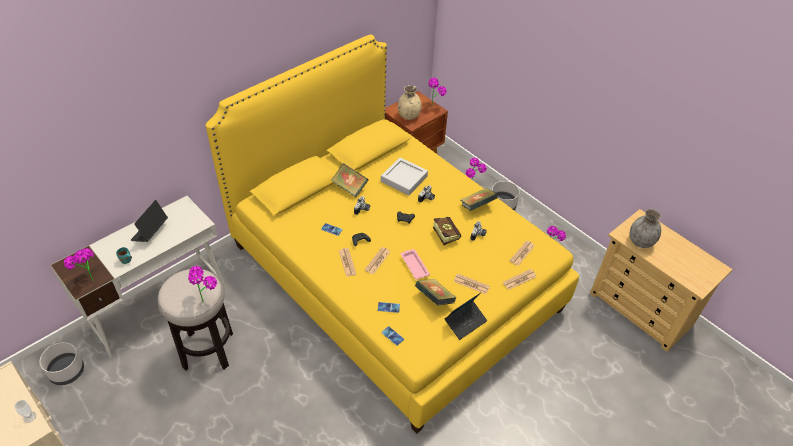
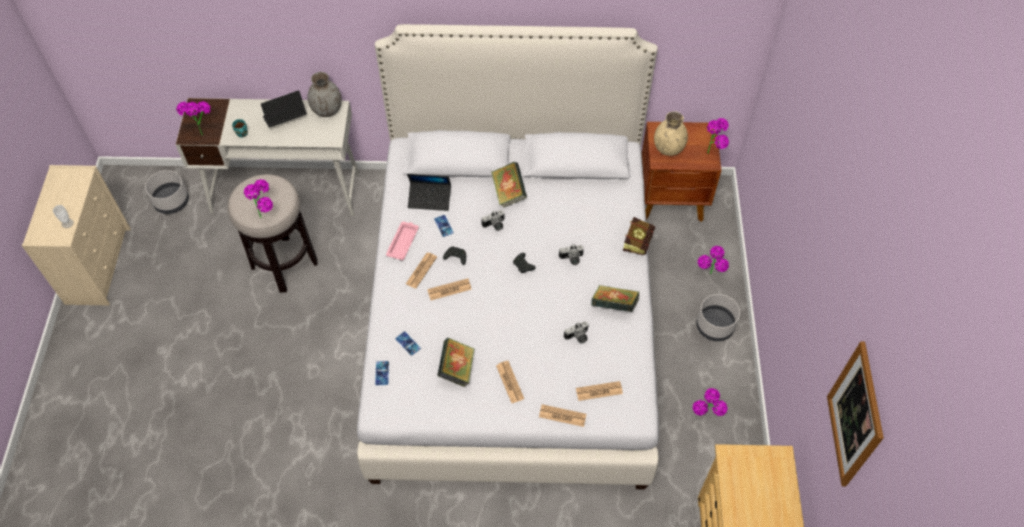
camera: 45 degrees right, 10 degrees up
yellow bed [206,34,579,433] -> white bed [357,24,659,489]
grey tray [381,157,428,195] -> none
pink tray [401,249,430,280] -> pink tray moved to [386,222,419,260]
book [433,217,461,245] -> book moved to [623,217,655,255]
laptop [445,292,487,340] -> laptop moved to [407,174,451,211]
grey vase [630,209,661,248] -> grey vase moved to [308,72,342,117]
none -> picture [827,341,884,486]

